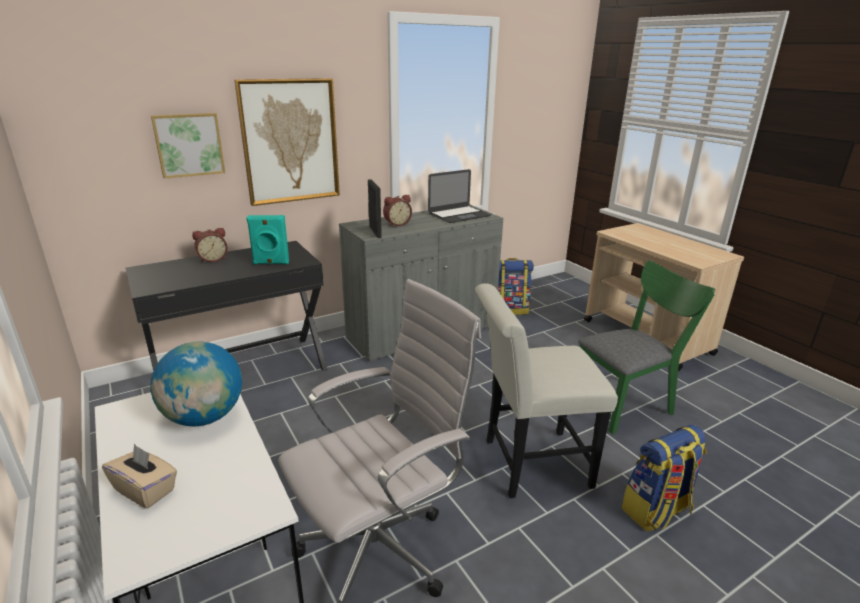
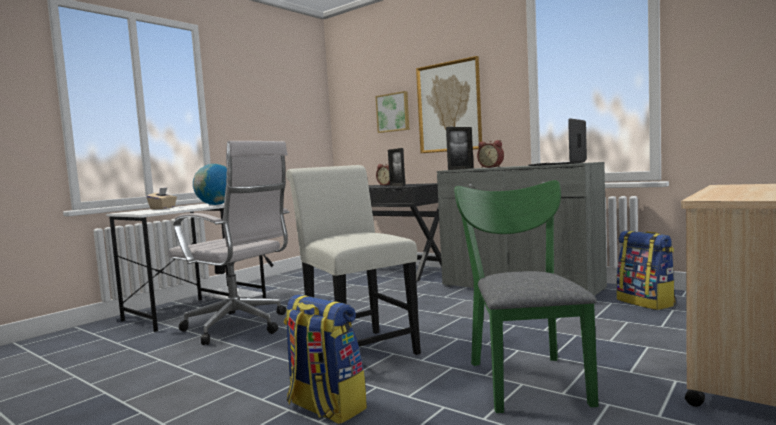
camera: 70 degrees right, 20 degrees down
turquoise speaker [246,215,289,264] -> picture frame [388,148,405,186]
laptop [428,169,491,223] -> laptop turned 90 degrees clockwise [528,118,587,166]
green chair [578,261,715,434] -> green chair turned 135 degrees counterclockwise [454,180,598,413]

